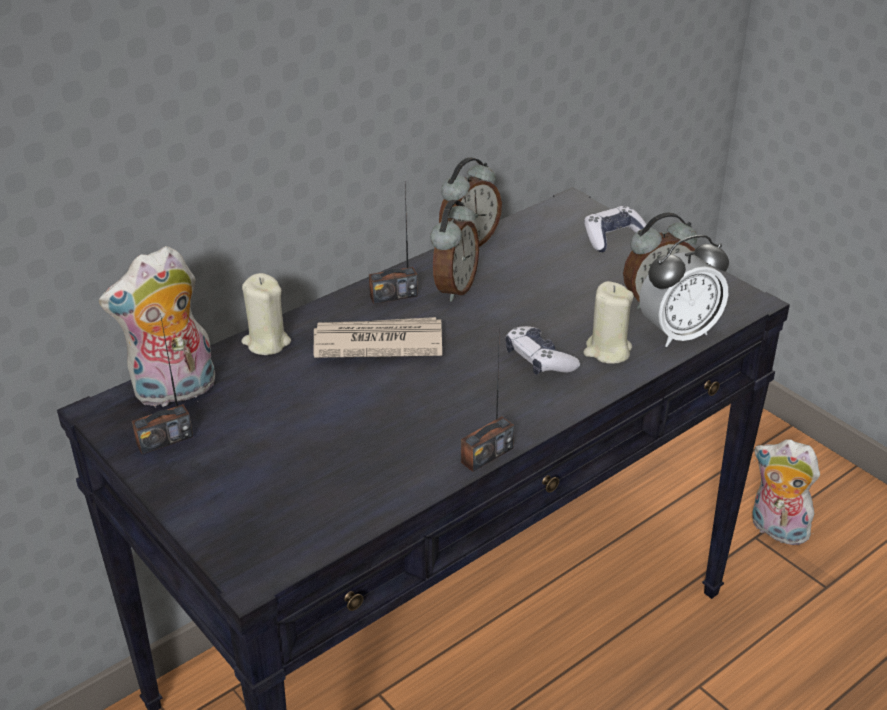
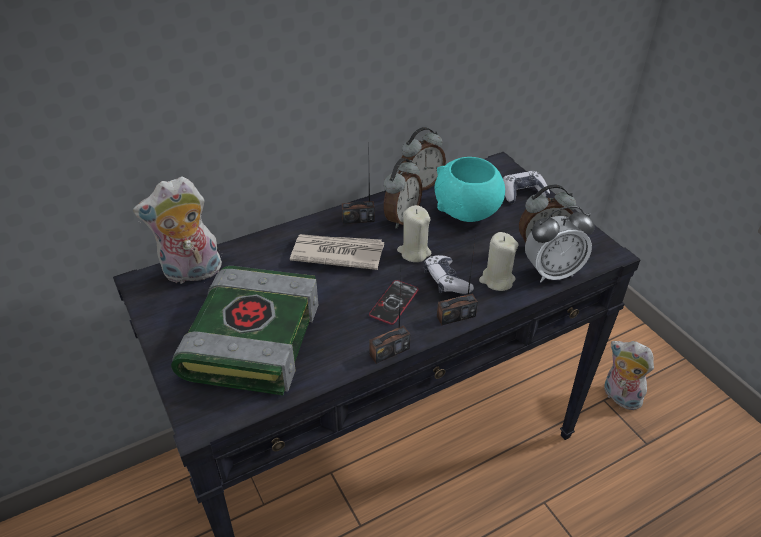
camera: 10 degrees right, 5 degrees up
radio [132,313,193,454] -> radio moved to [437,233,478,325]
beige candle [242,273,291,355] -> beige candle moved to [397,205,431,262]
none -> book [171,266,318,395]
none -> phone [369,280,419,325]
none -> turquoise bowl [435,157,505,222]

